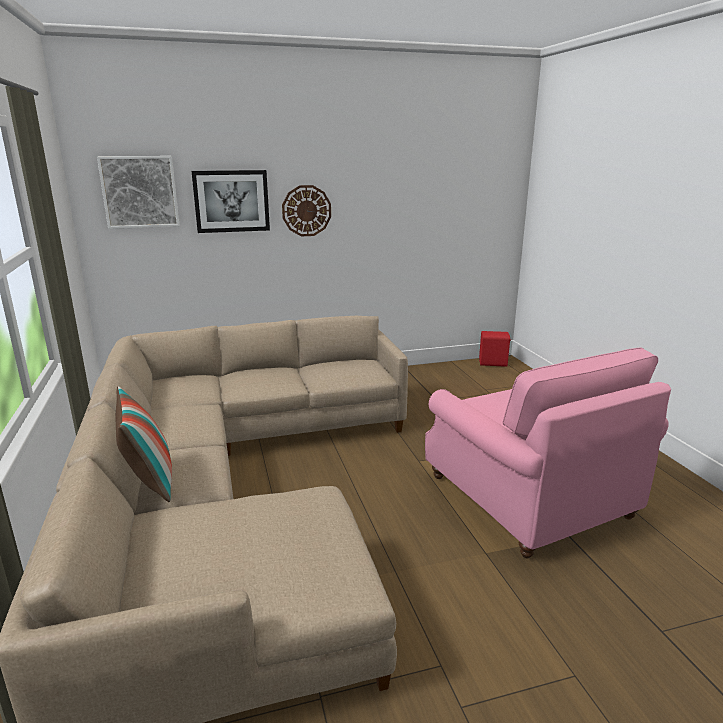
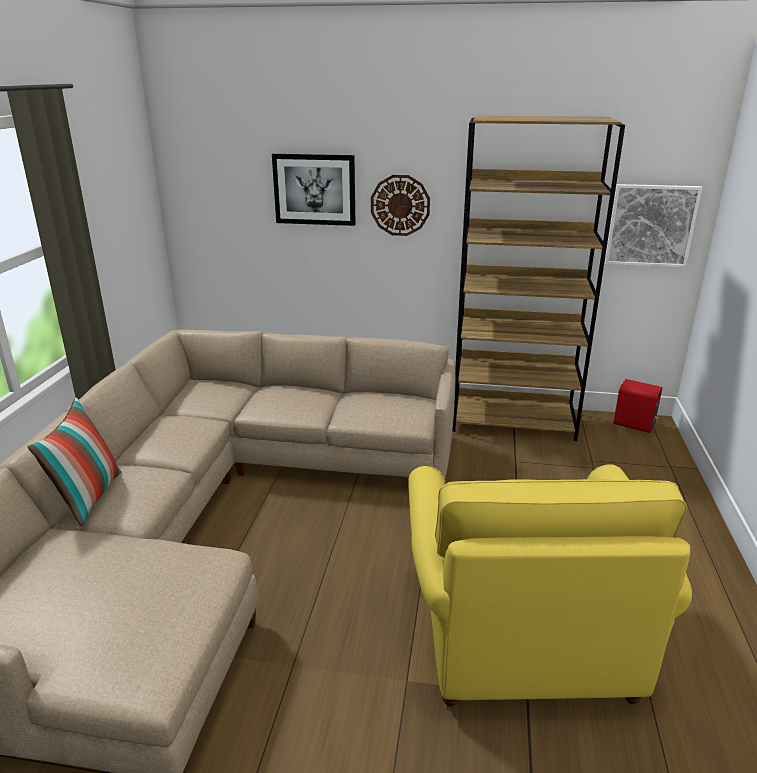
camera: 25 degrees right, 5 degrees up
picture [97,156,180,229] -> picture moved to [604,184,702,268]
pink armchair [425,347,671,559] -> yellow armchair [408,464,692,707]
none -> brown bookcase [452,115,625,441]

